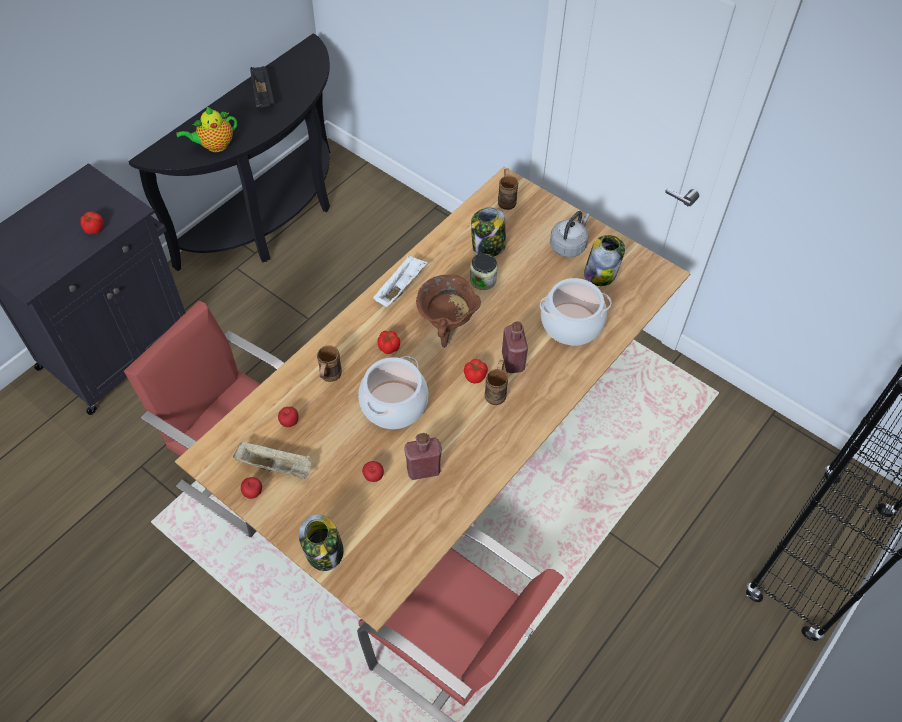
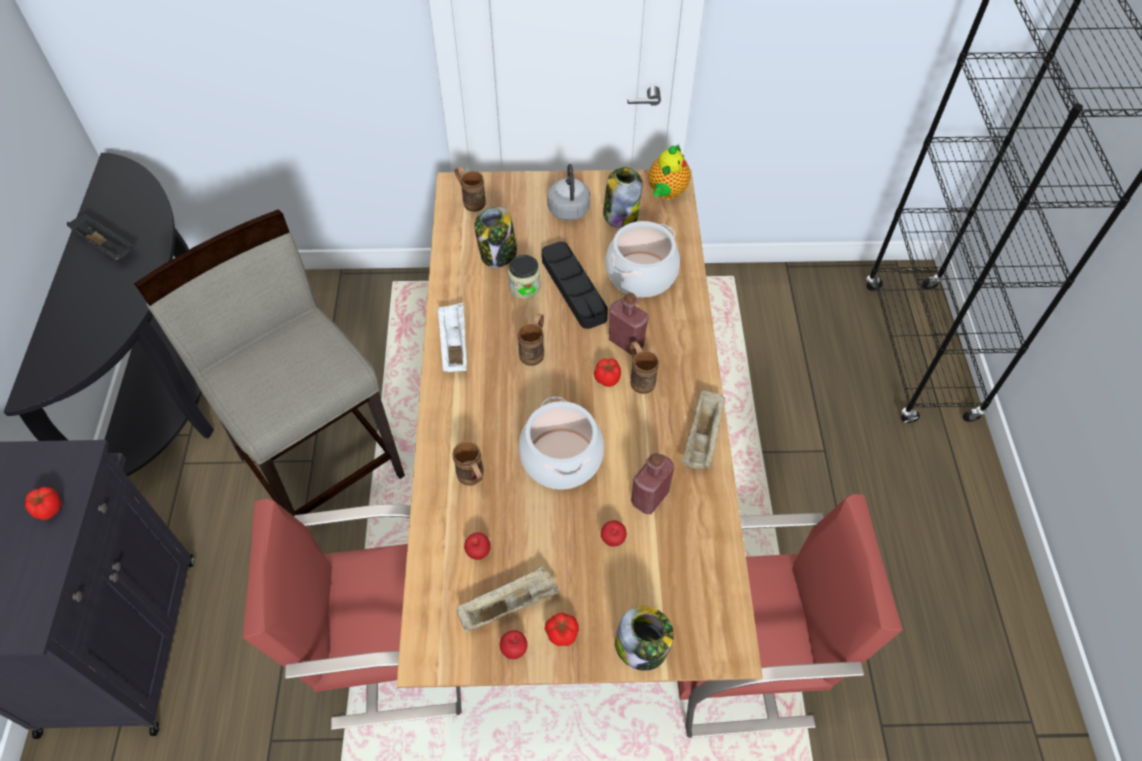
camera: 40 degrees left, 0 degrees up
teapot [176,107,237,152] -> teapot moved to [648,144,691,200]
tomato [378,331,400,354] -> tomato moved to [545,613,579,646]
brown cooking pot [416,274,481,348] -> brown mug [518,314,544,366]
none -> beige stool [134,209,405,516]
none -> black tray [542,242,608,329]
none -> beige tray [682,390,725,469]

